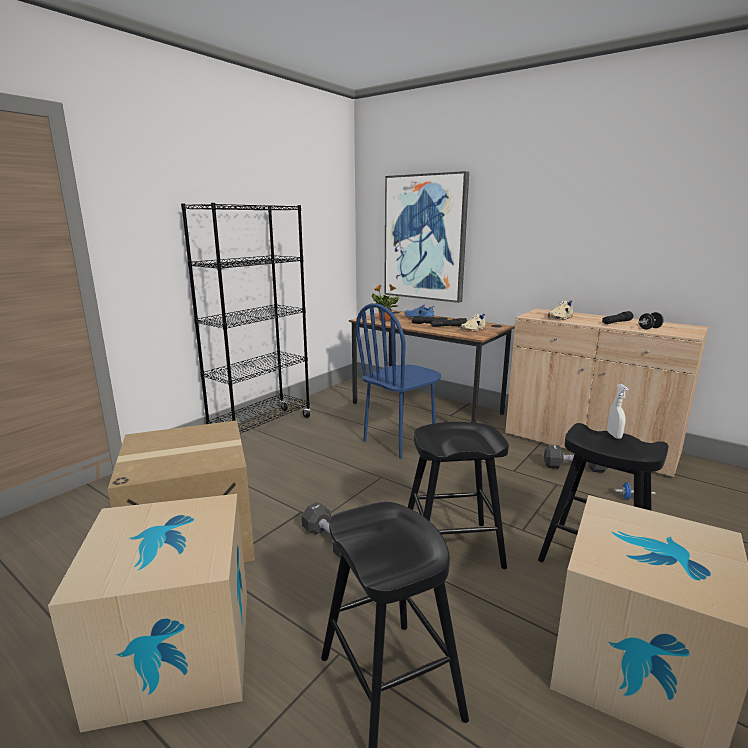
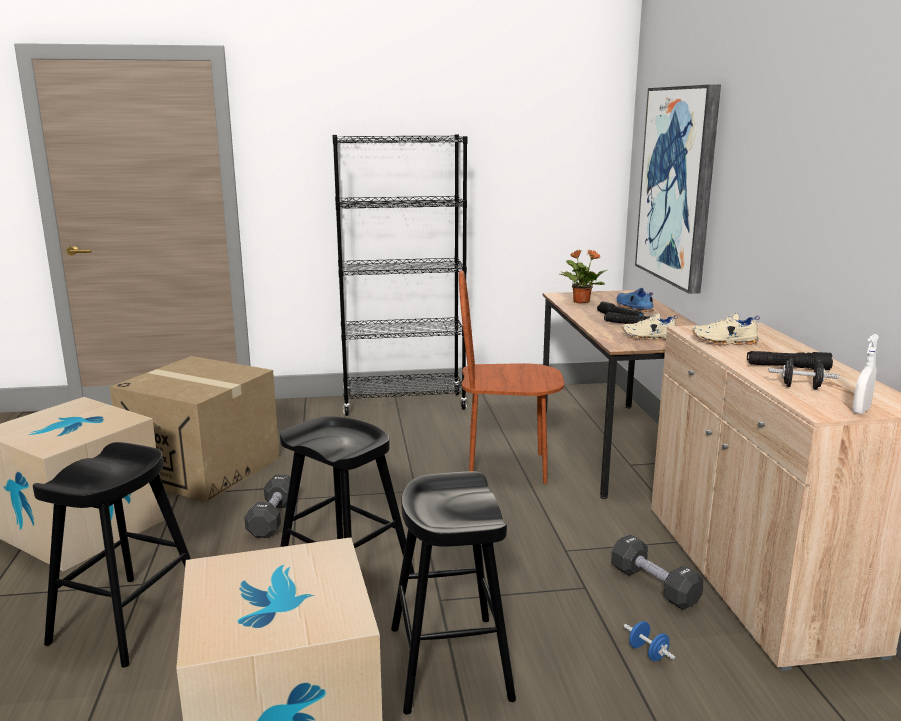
camera: 45 degrees right, 0 degrees up
blue chair [356,303,441,459] -> brown chair [459,270,564,484]
white spray bottle [607,384,628,439] -> white spray bottle moved to [852,334,879,414]

